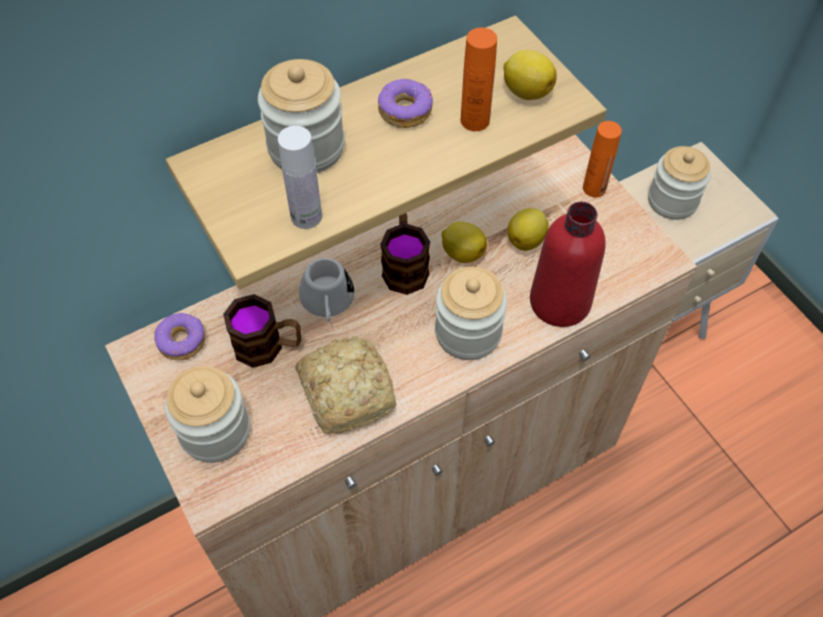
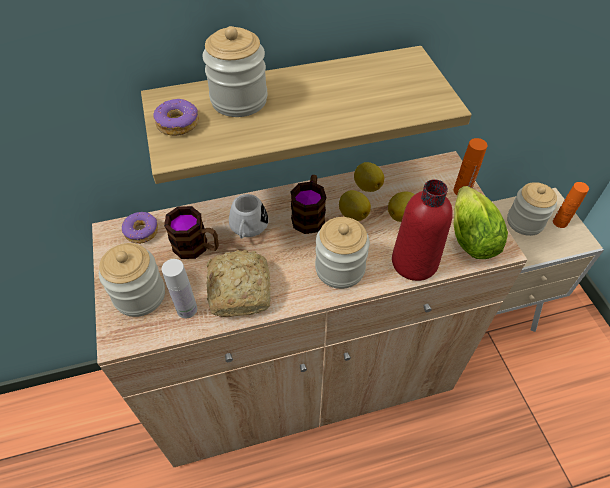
camera: 15 degrees right, 5 degrees down
white bottle [278,126,322,229] -> white bottle moved to [162,259,197,319]
donut [378,79,433,128] -> donut moved to [153,99,199,136]
orange bottle [461,28,497,131] -> orange bottle moved to [553,182,589,228]
lemon [503,50,557,100] -> lemon moved to [354,162,384,192]
none -> lettuce [453,186,508,259]

